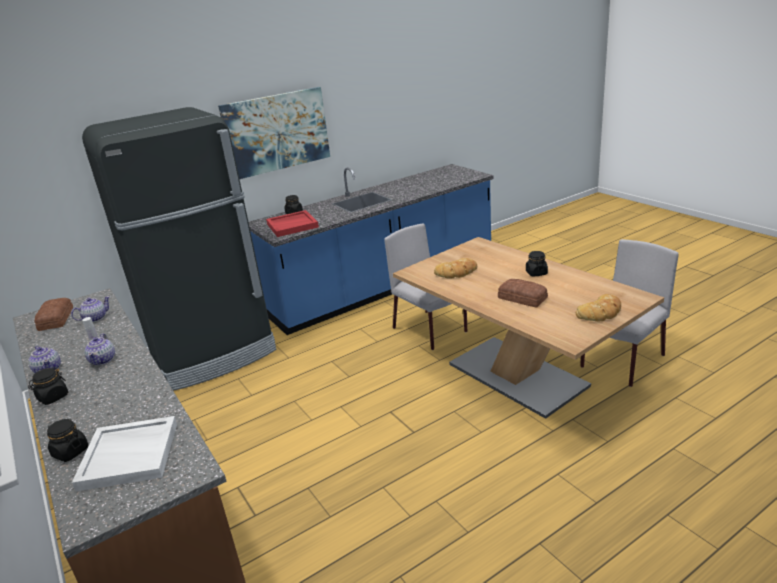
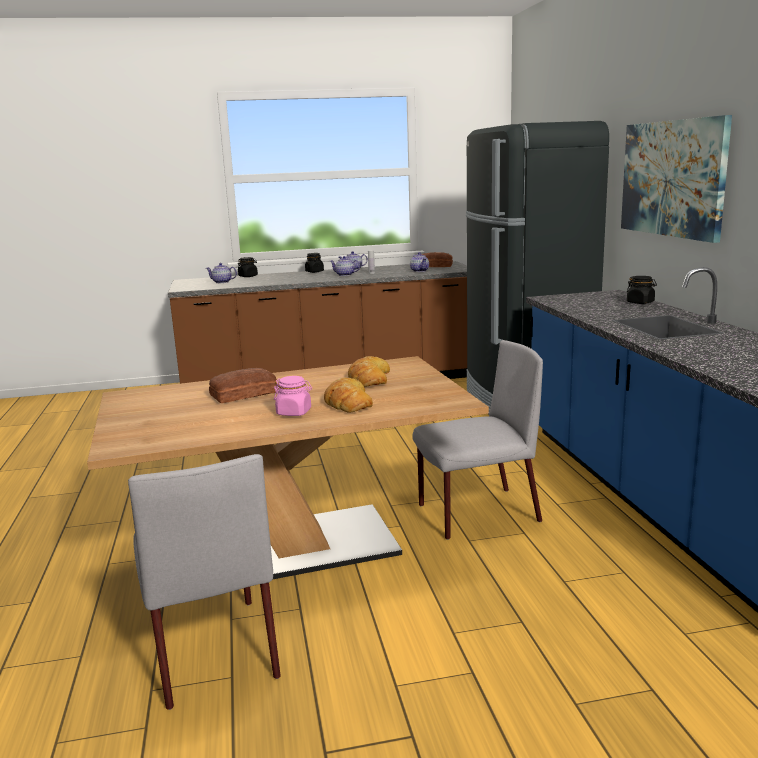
camera: 110 degrees right, 10 degrees down
white tray [72,416,177,492] -> teapot [206,263,237,283]
red tray [266,210,319,237] -> none
black jar [526,251,548,277] -> pink jar [274,376,312,416]
bread [576,294,621,321] -> bread moved to [324,378,373,413]

